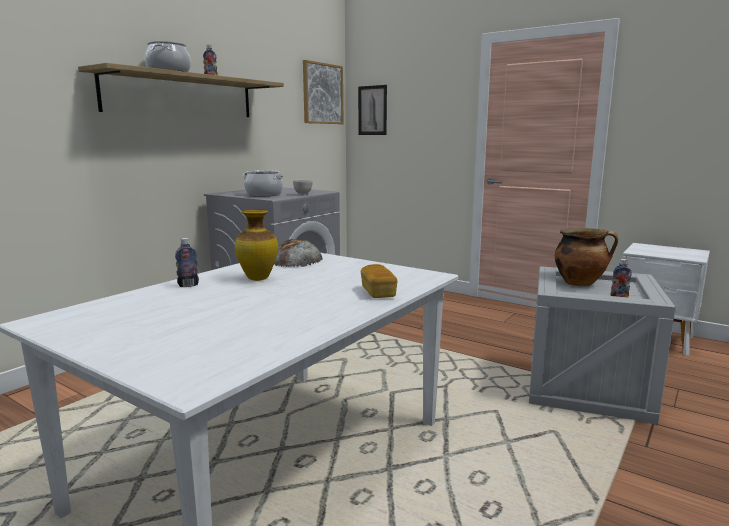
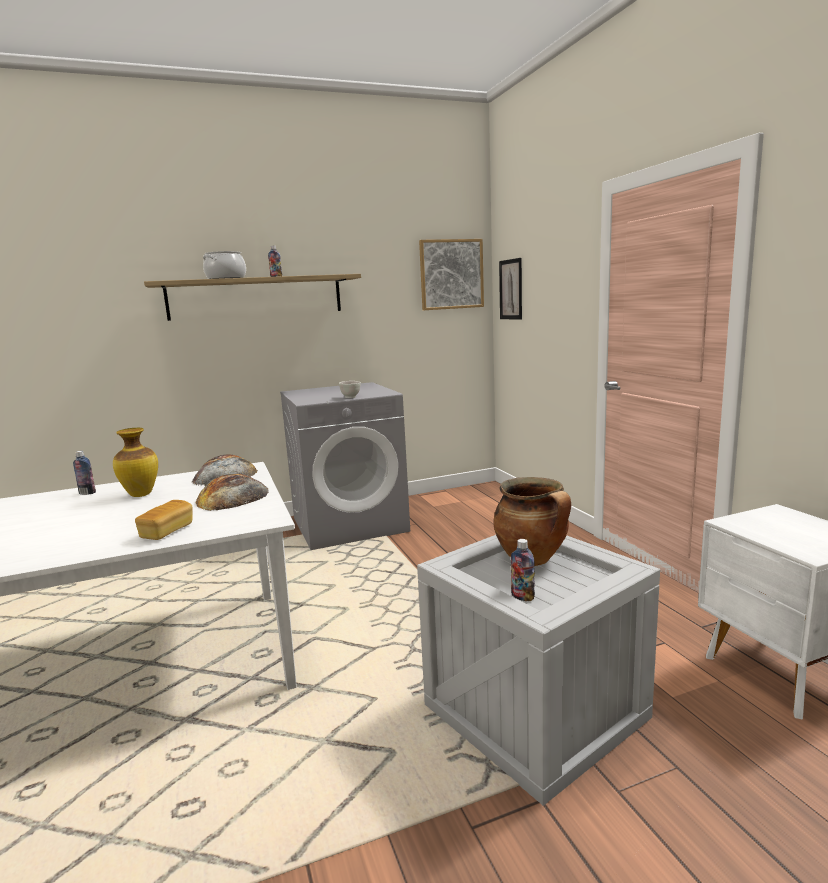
camera: 35 degrees right, 0 degrees up
cooking pot [243,170,284,197] -> none
none -> bread [195,473,269,511]

